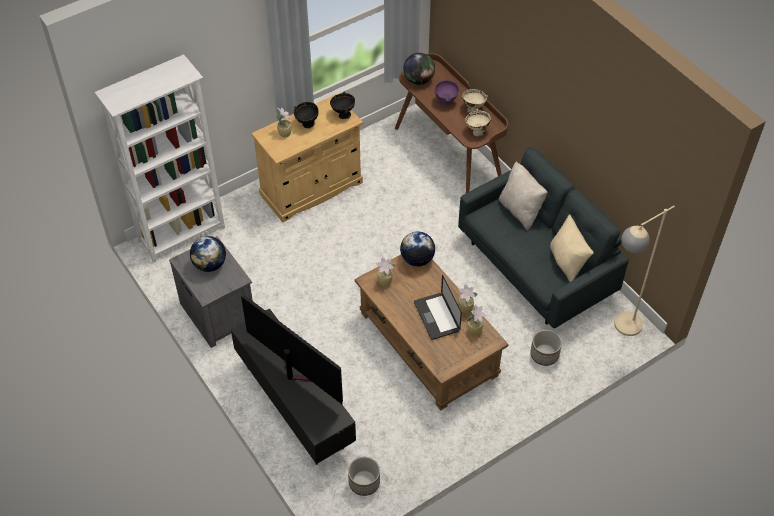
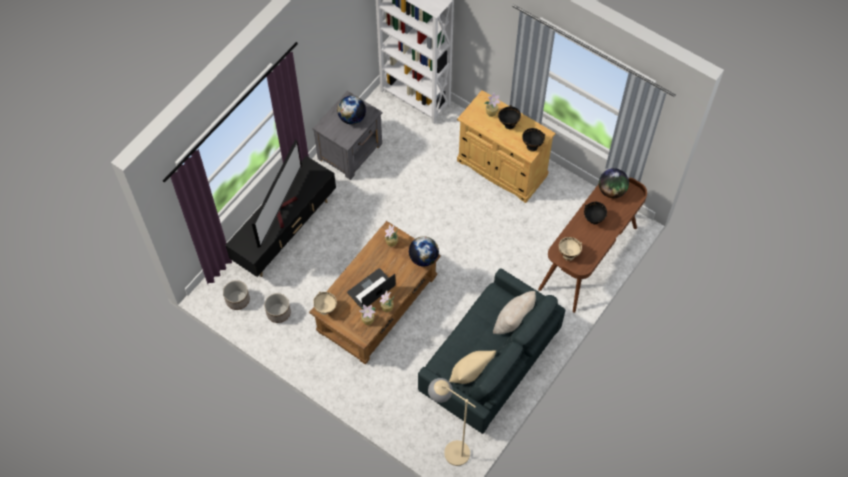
camera: 70 degrees right, 10 degrees up
purple bowl [435,80,459,106] -> black bowl [584,202,607,224]
beige bowl [462,89,488,113] -> beige bowl moved to [313,291,337,315]
planter [530,330,562,366] -> planter moved to [264,293,291,323]

